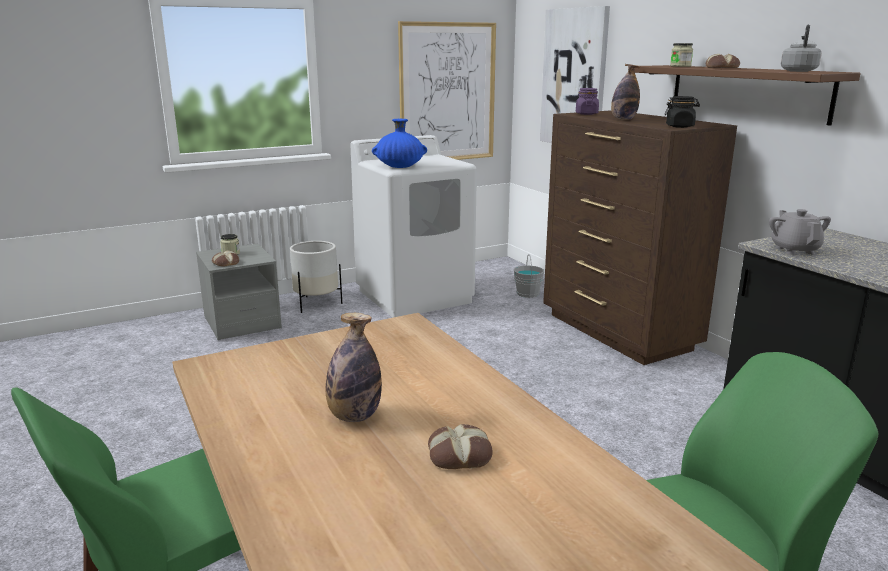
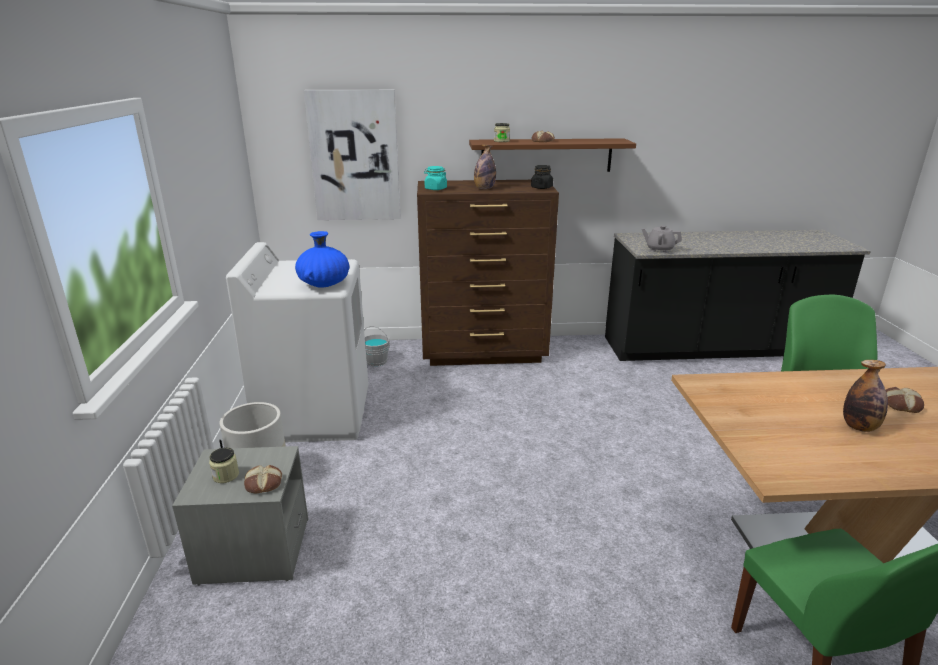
camera: 65 degrees left, 5 degrees up
picture [398,21,496,160] -> none
purple jar [576,88,599,115] -> turquoise jar [424,166,447,190]
grey kettle [781,25,822,72] -> none

